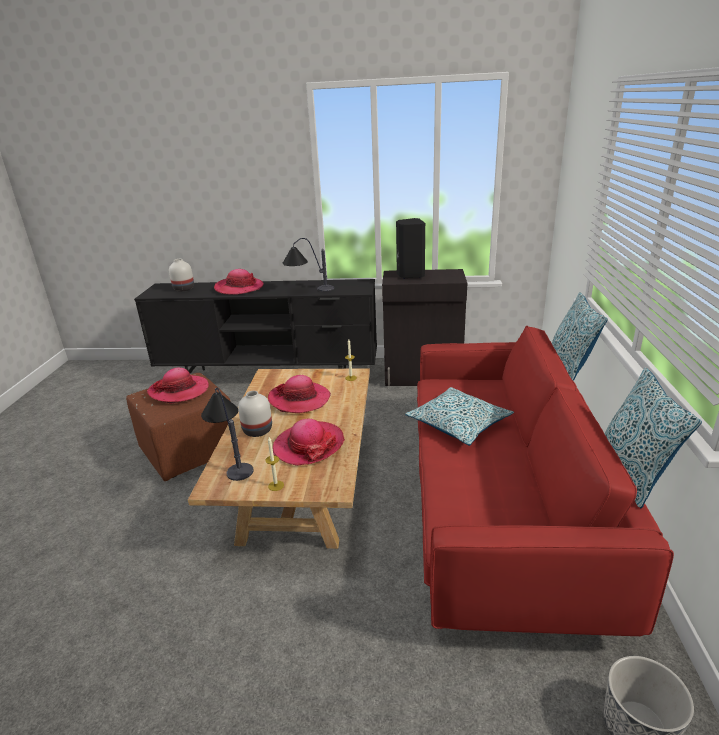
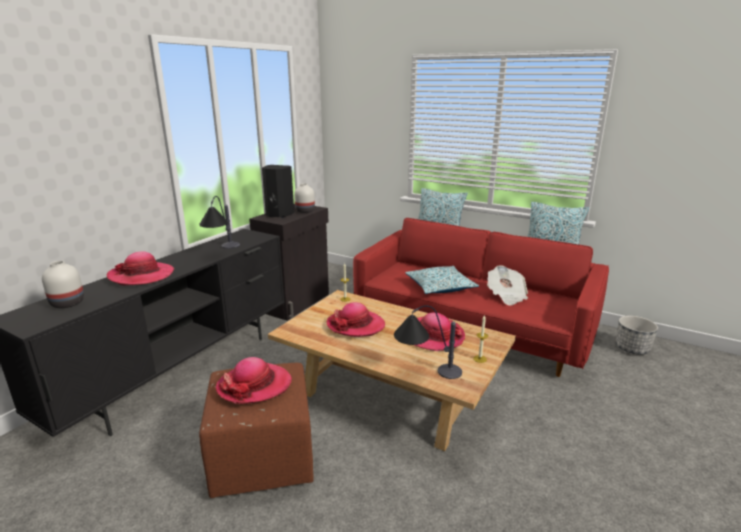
camera: 65 degrees left, 5 degrees down
white vase [238,391,272,437] -> white vase moved to [294,183,315,213]
none -> newspaper [487,266,528,306]

